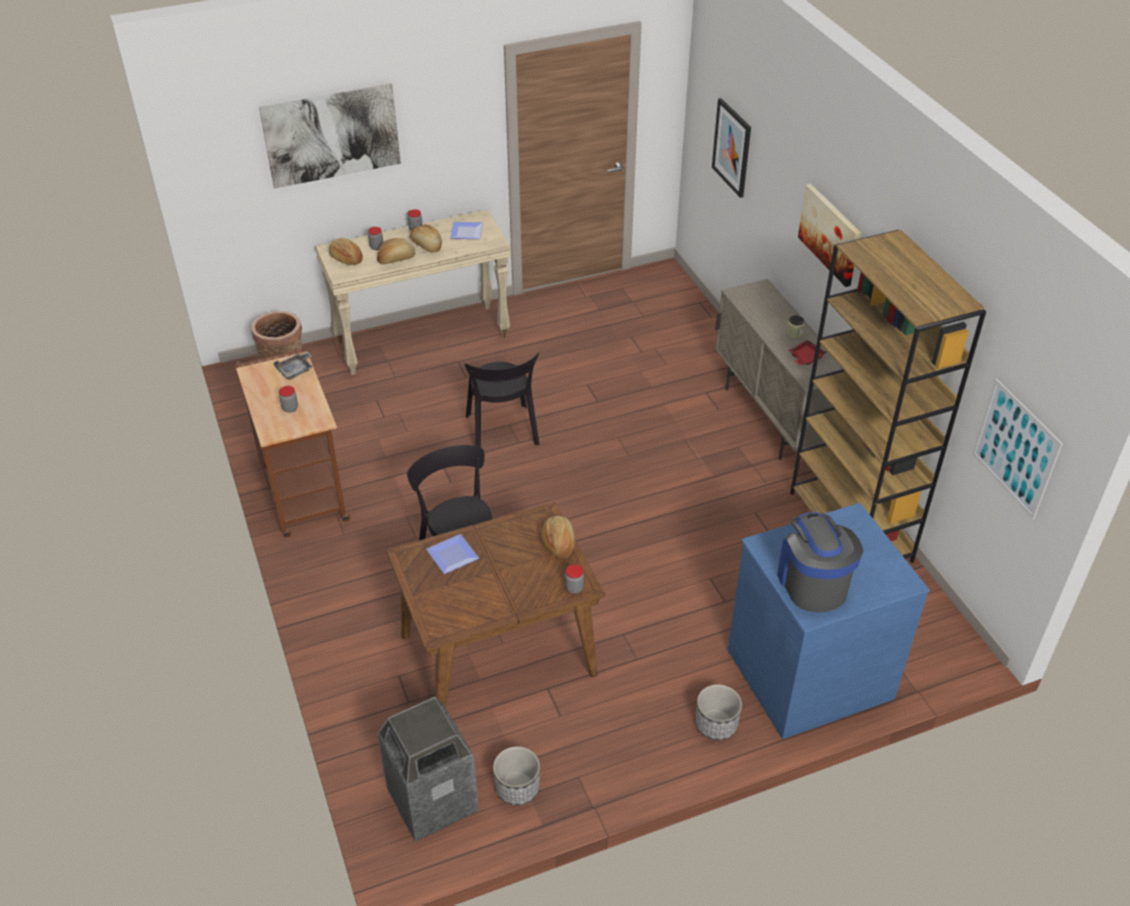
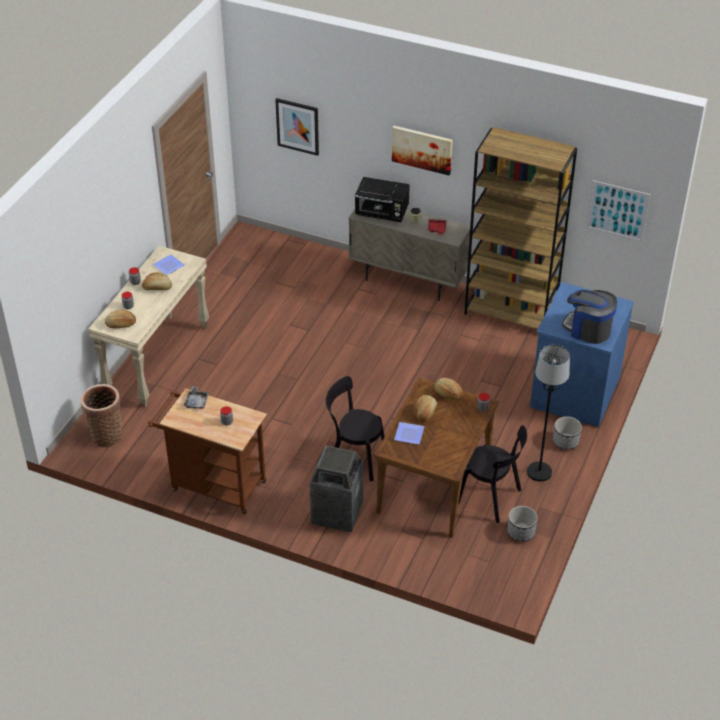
camera: 45 degrees left, 0 degrees up
picture [259,83,401,189] -> none
bread [377,238,415,264] -> bread moved to [414,395,437,422]
trash can [377,697,479,842] -> trash can moved to [309,446,363,532]
black chair [465,352,539,447] -> black chair moved to [458,425,527,523]
none -> black microwave [355,177,410,222]
none -> black floor lamp [527,345,570,482]

